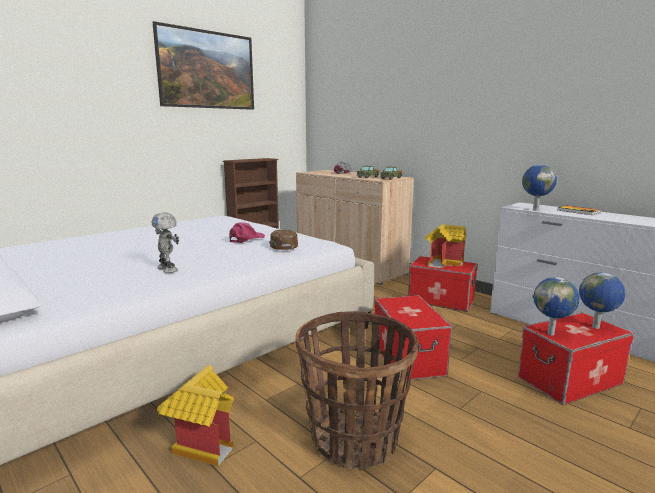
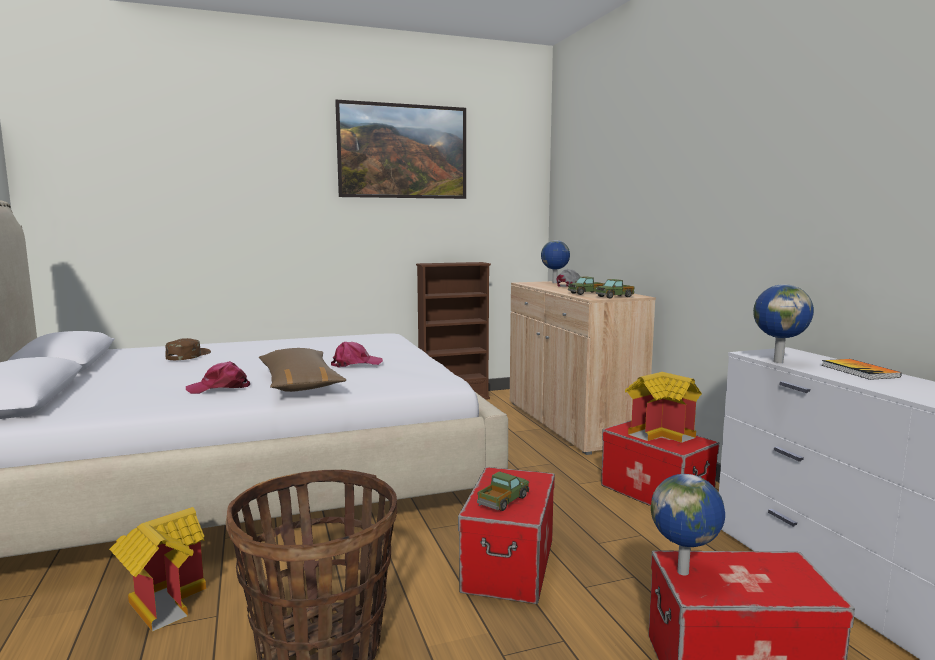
camera: 25 degrees right, 5 degrees down
toy robot [152,212,179,273] -> pink cap [186,361,250,394]
brown cap [269,230,298,250] -> brown cap moved to [165,338,211,360]
globe [579,272,626,329] -> globe moved to [541,240,570,283]
none -> brown pillow [259,348,346,392]
none -> toy truck [477,471,529,511]

